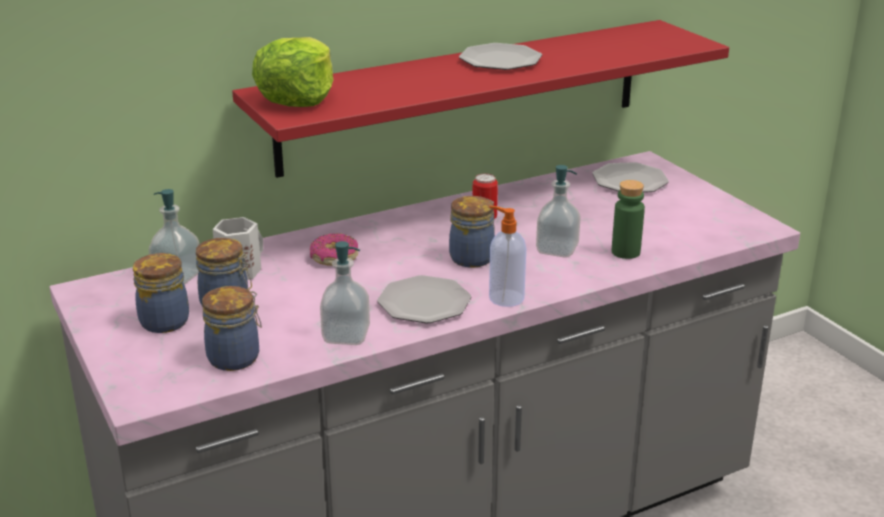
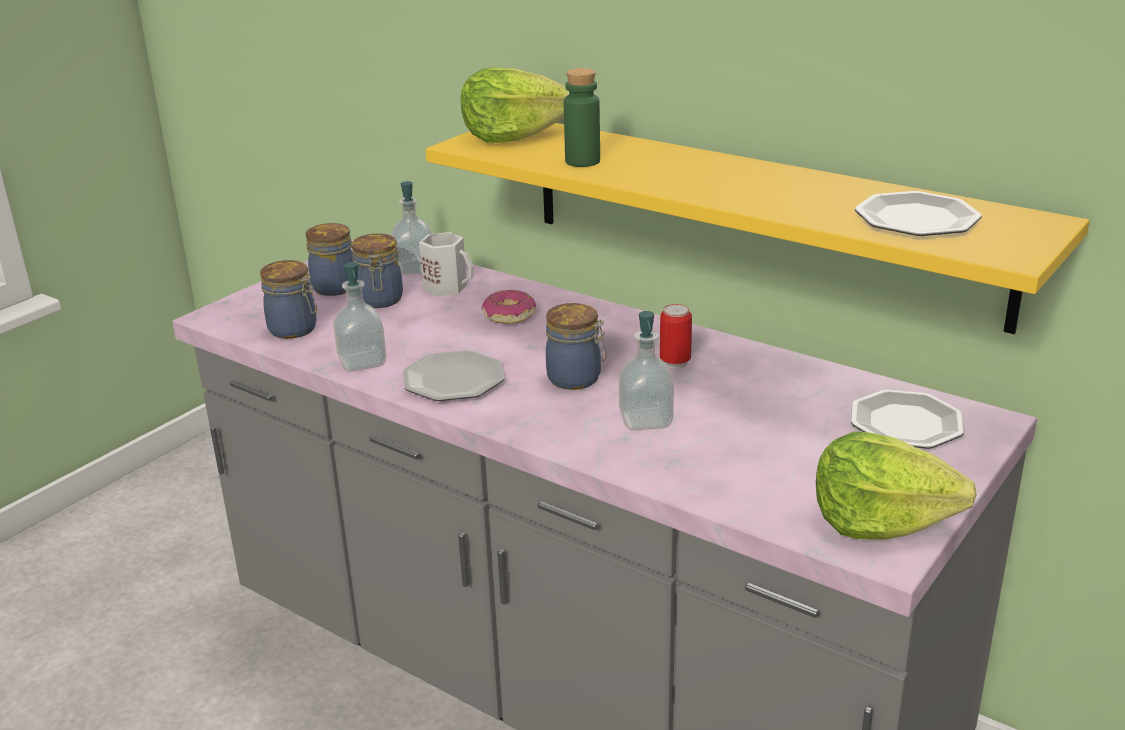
camera: 65 degrees right, 0 degrees up
red shelf [232,20,729,178] -> yellow shelf [426,123,1090,334]
plate [459,43,542,70] -> plate moved to [855,191,982,236]
soap dispenser [489,206,526,307] -> none
green bottle [612,180,645,259] -> green bottle moved to [564,68,600,167]
none -> lettuce [816,431,977,540]

